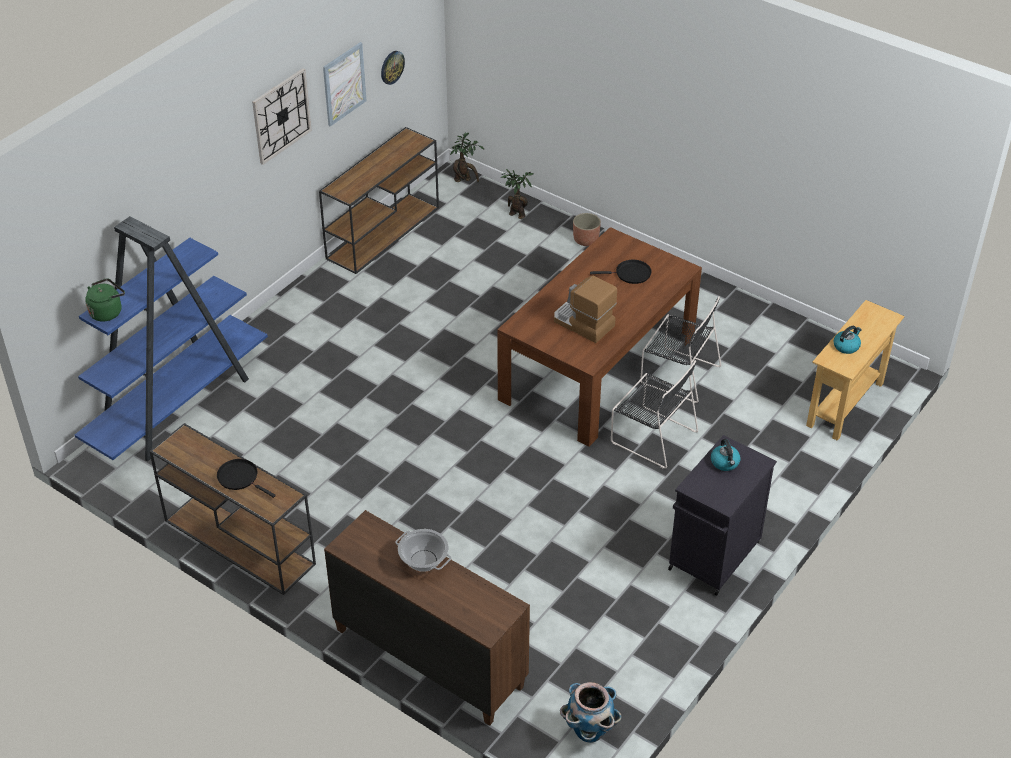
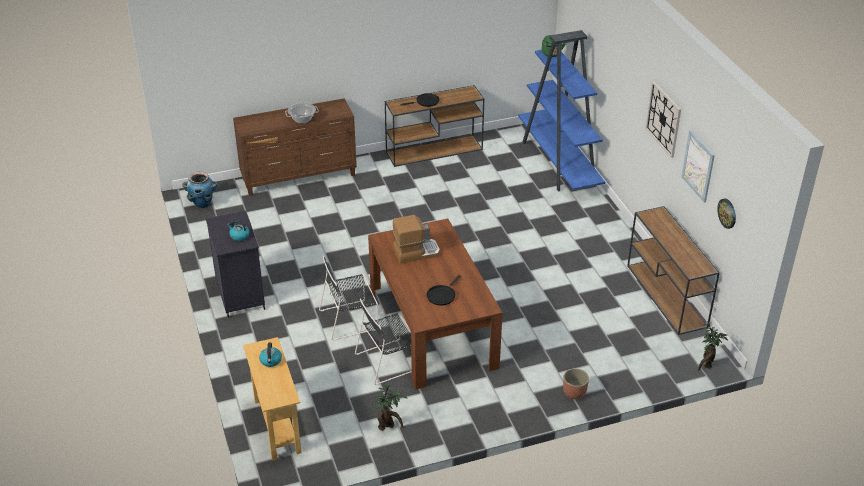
camera: 125 degrees right, 5 degrees down
potted plant [501,169,534,219] -> potted plant moved to [375,384,407,431]

